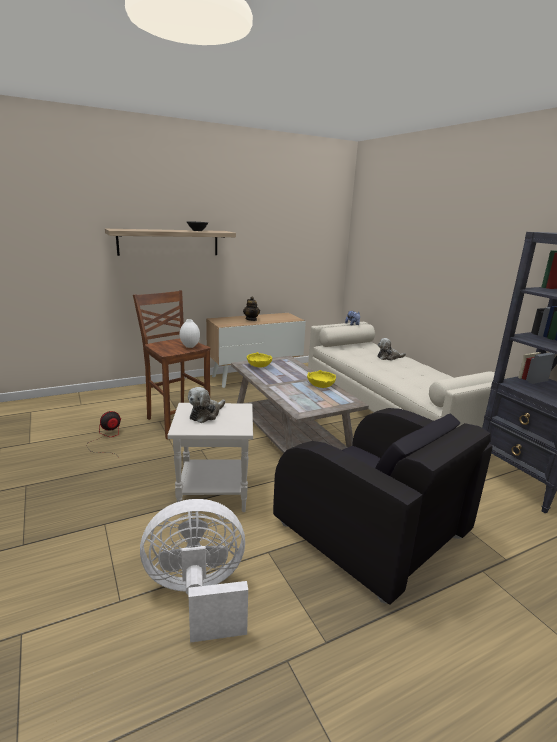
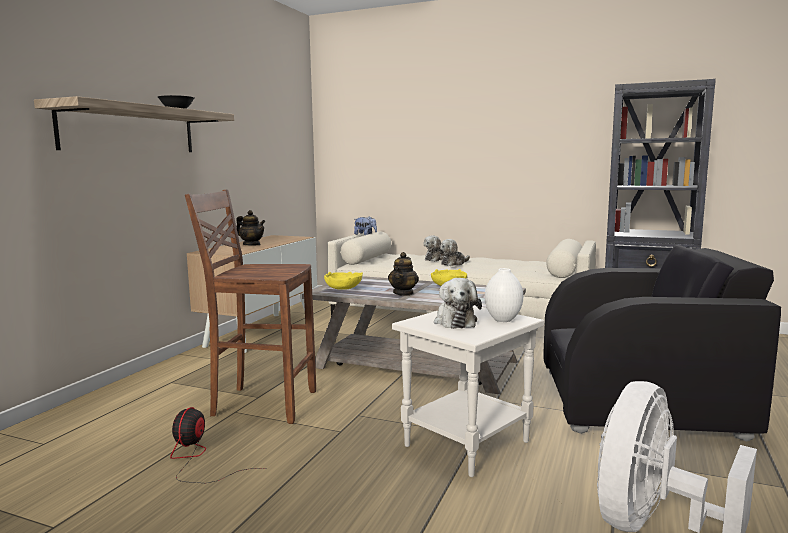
camera: 40 degrees left, 10 degrees down
white vase [180,319,200,348] -> white vase moved to [485,268,523,322]
none -> teapot [388,252,419,296]
none -> plush toy [440,239,470,266]

